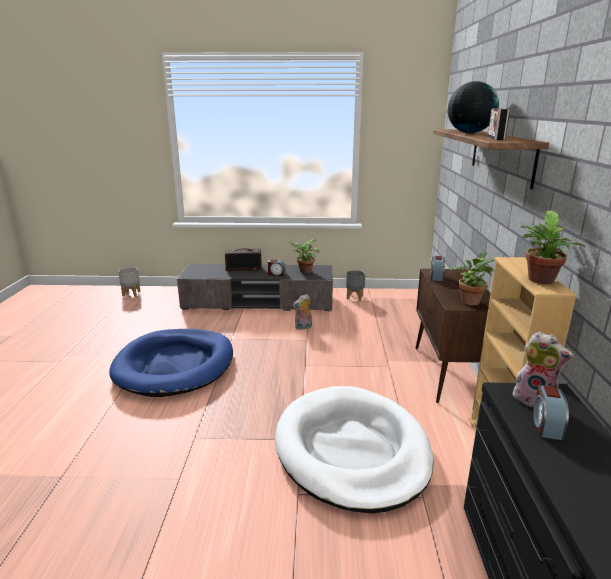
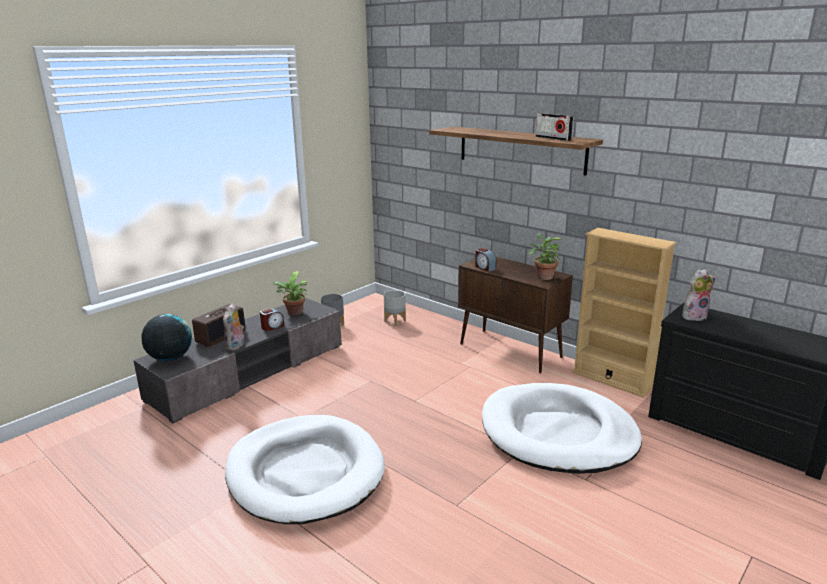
camera: 50 degrees left, 0 degrees up
blue dog bed [109,329,233,397] -> white dog bed [225,415,385,524]
grey planter [118,267,141,297] -> grey planter moved to [384,290,406,326]
plush toy [293,294,312,330] -> plush toy moved to [223,303,244,351]
globe [448,81,499,133] -> globe moved to [141,314,192,361]
potted plant [520,210,585,284] -> none
alarm clock [532,385,569,440] -> none

